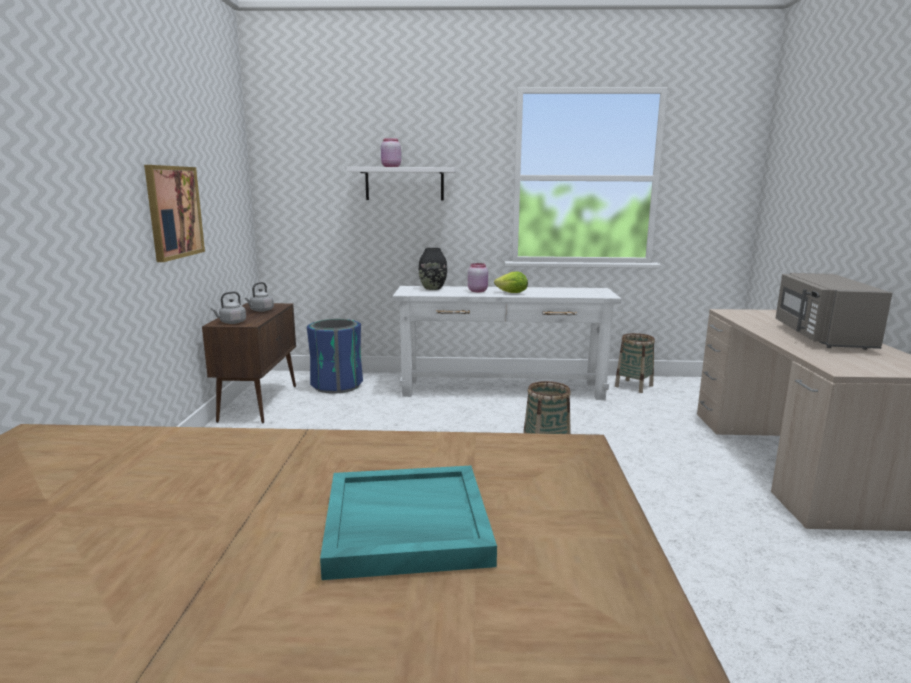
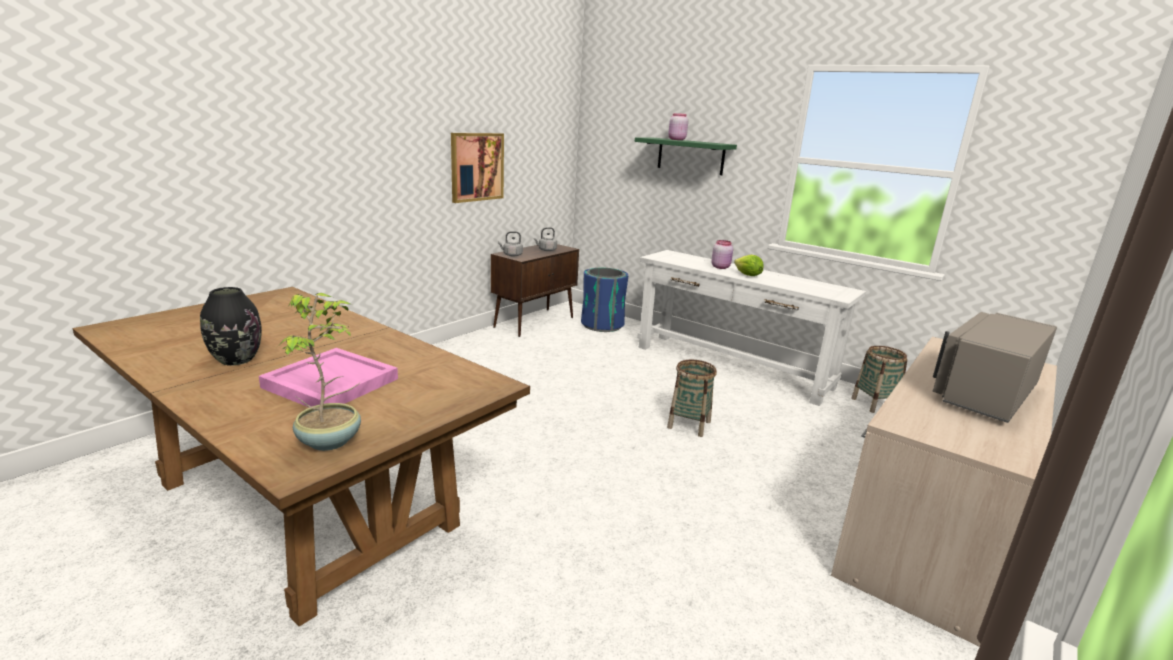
camera: 35 degrees right, 5 degrees up
turquoise tray [320,466,497,580] -> pink tray [259,348,398,407]
white shelf [346,167,456,201] -> green shelf [635,137,737,175]
black vase [419,248,447,290] -> black vase moved to [200,287,262,365]
none -> potted plant [279,293,361,451]

